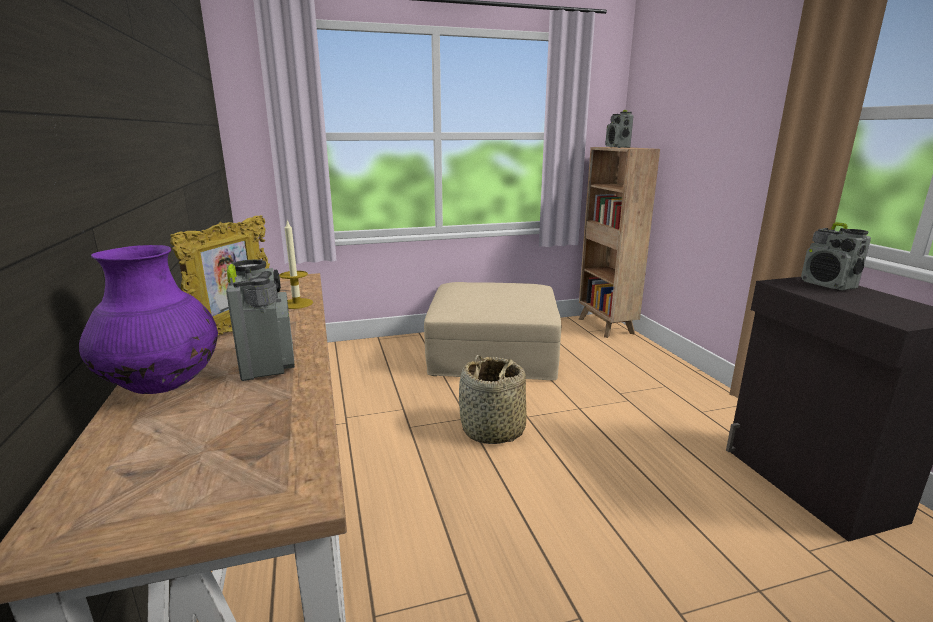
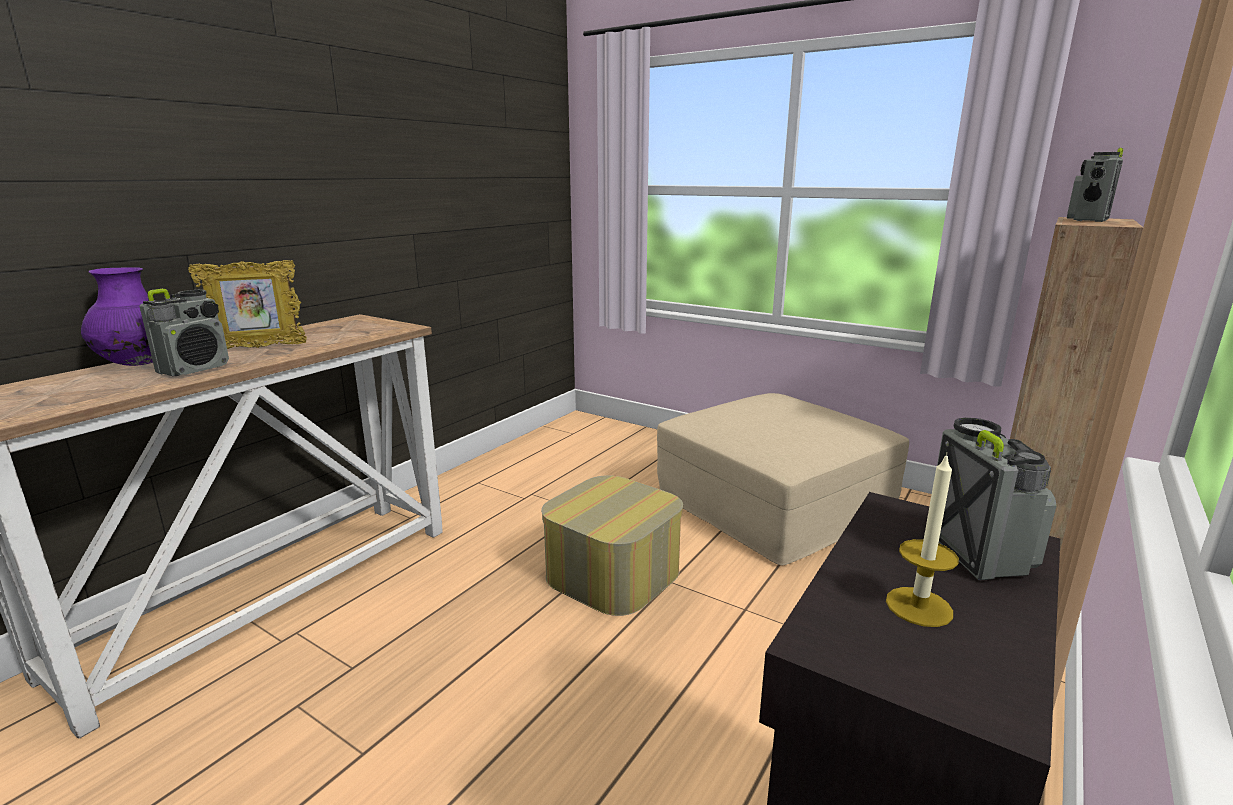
camera: 50 degrees right, 0 degrees up
candle [279,220,313,309] -> candle moved to [886,452,959,627]
basket [459,355,527,444] -> ottoman [541,475,683,616]
radio [801,222,871,290] -> radio turned 150 degrees clockwise [937,418,1057,580]

